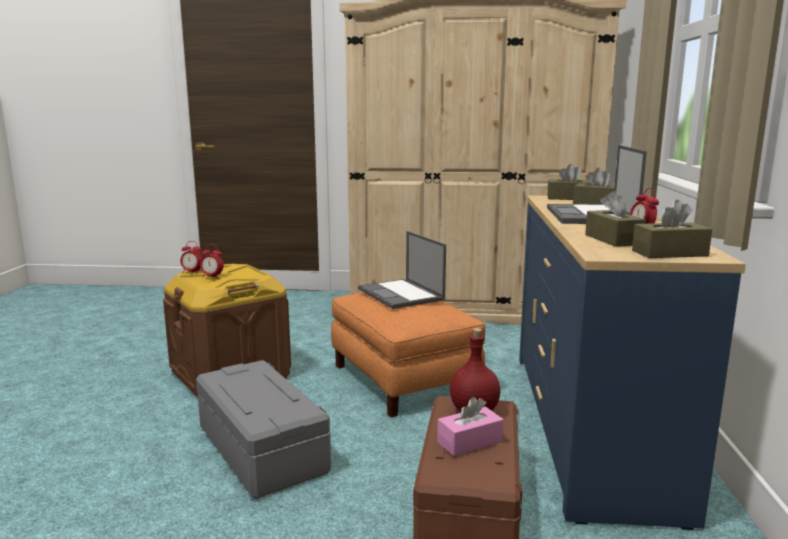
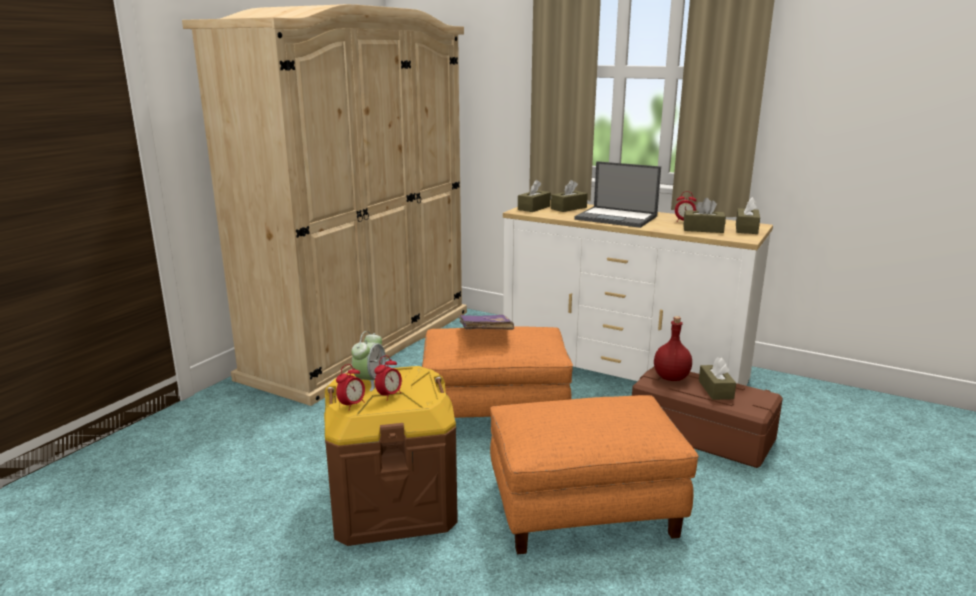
camera: 65 degrees left, 5 degrees up
grey storage box [196,360,331,499] -> orange ottoman [490,395,699,554]
laptop [358,231,446,309] -> purple book [459,315,514,330]
pink tissue box [437,397,504,456] -> brown tissue box [699,357,736,400]
blue dresser [519,195,746,530] -> white dresser [503,204,773,386]
none -> alarm clock [351,331,386,391]

